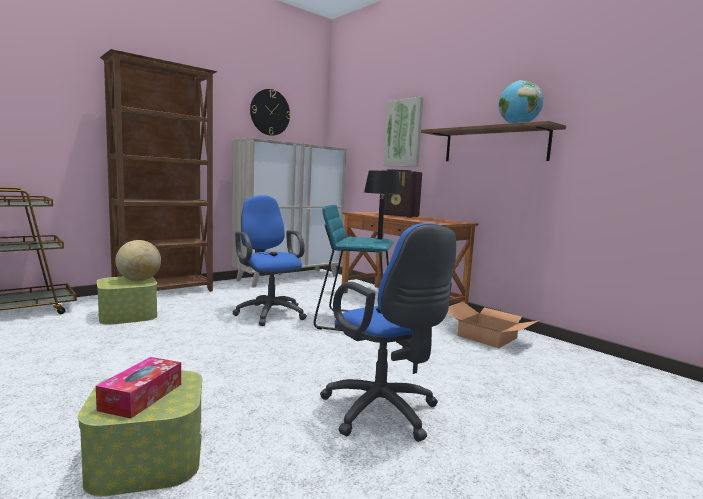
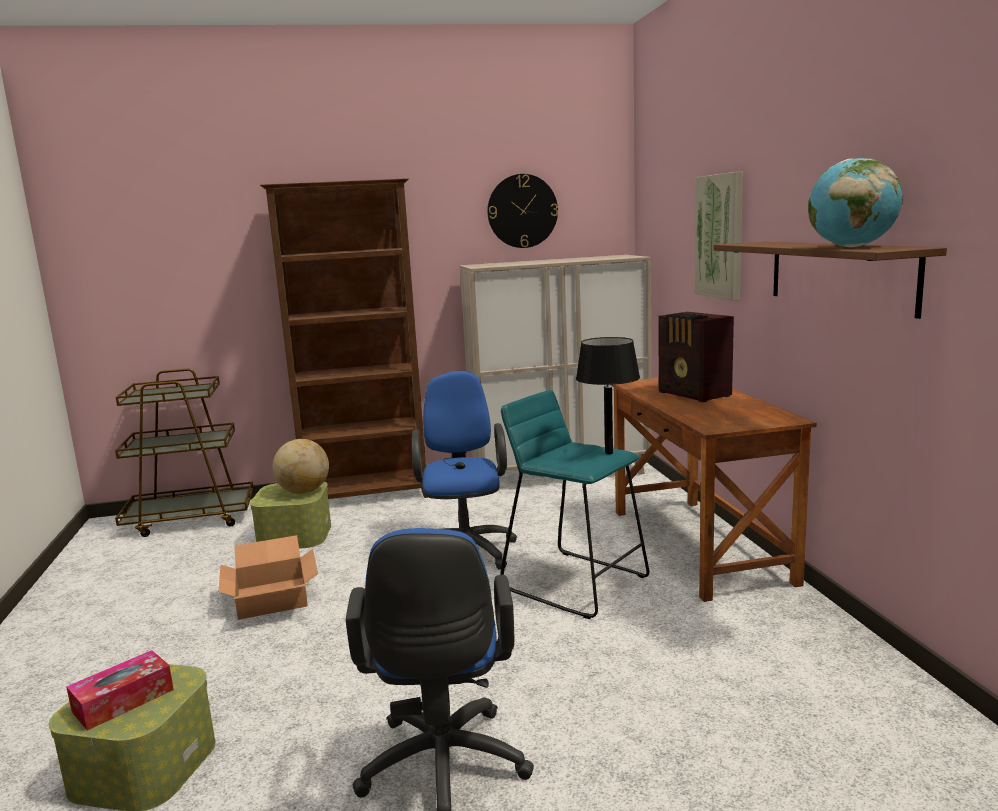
camera: 30 degrees right, 5 degrees up
cardboard box [448,302,540,348] -> cardboard box moved to [219,535,318,620]

